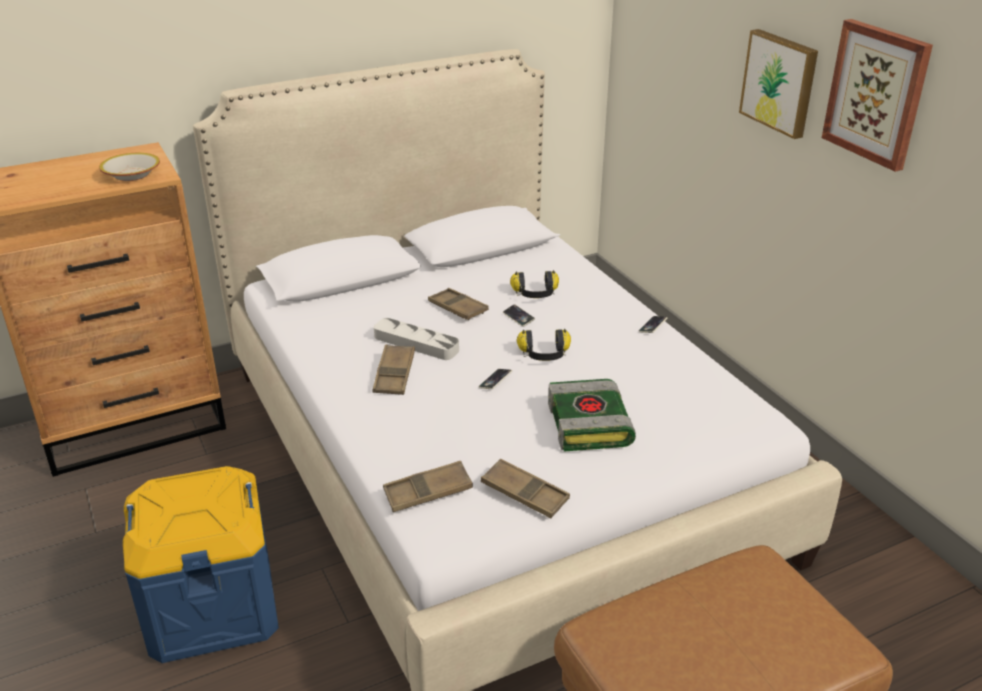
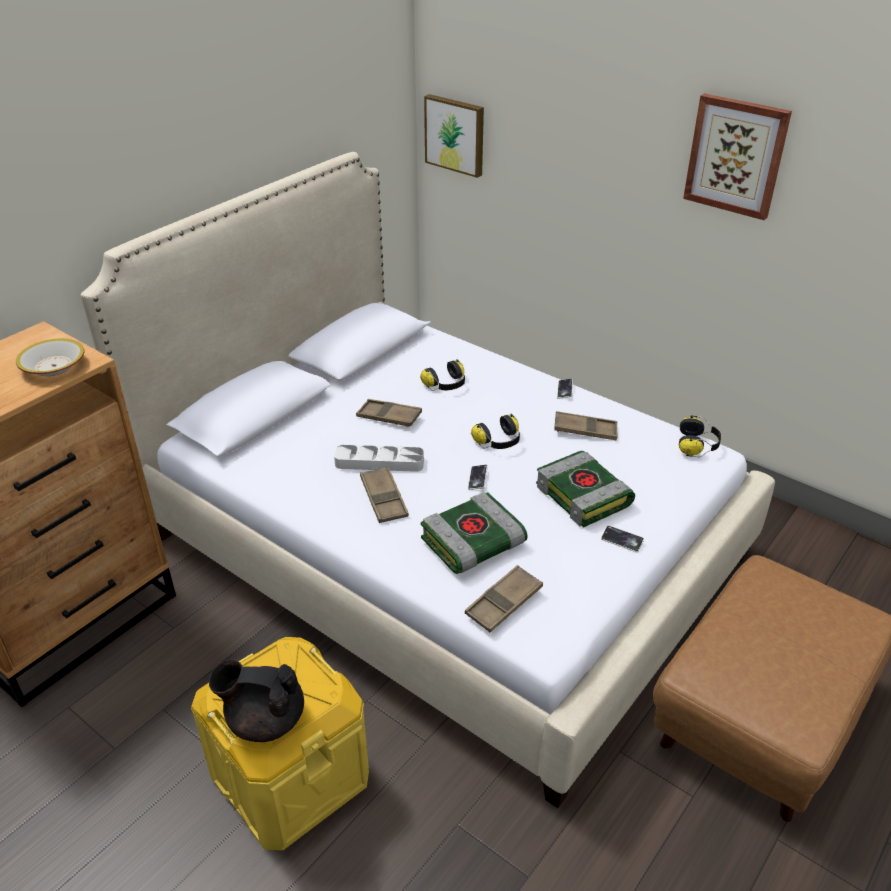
camera: 25 degrees left, 5 degrees up
blue storage box [123,466,279,663] -> yellow storage box [191,637,369,851]
brown tray [481,459,570,519] -> brown tray moved to [554,411,618,440]
phone [503,304,535,327] -> phone moved to [601,525,644,552]
picture [739,29,818,139] -> picture moved to [424,94,484,178]
none -> black teapot [209,659,304,742]
none -> book [421,492,528,574]
none -> headphones [679,415,721,457]

